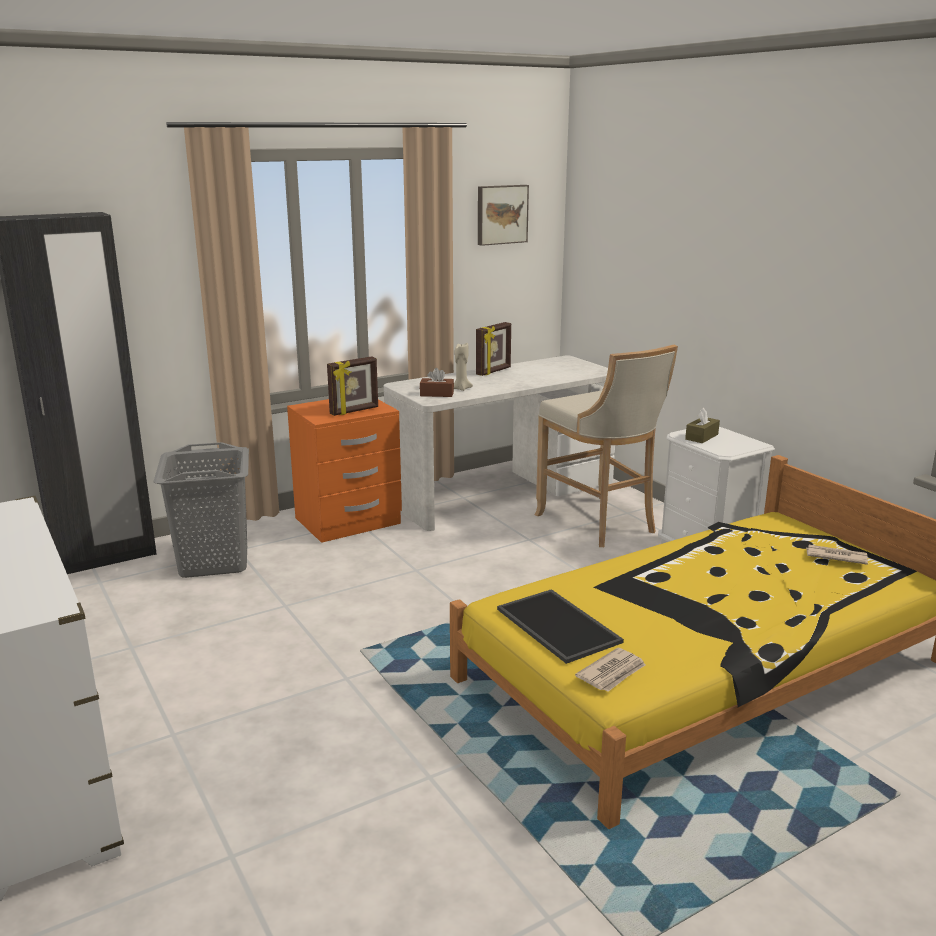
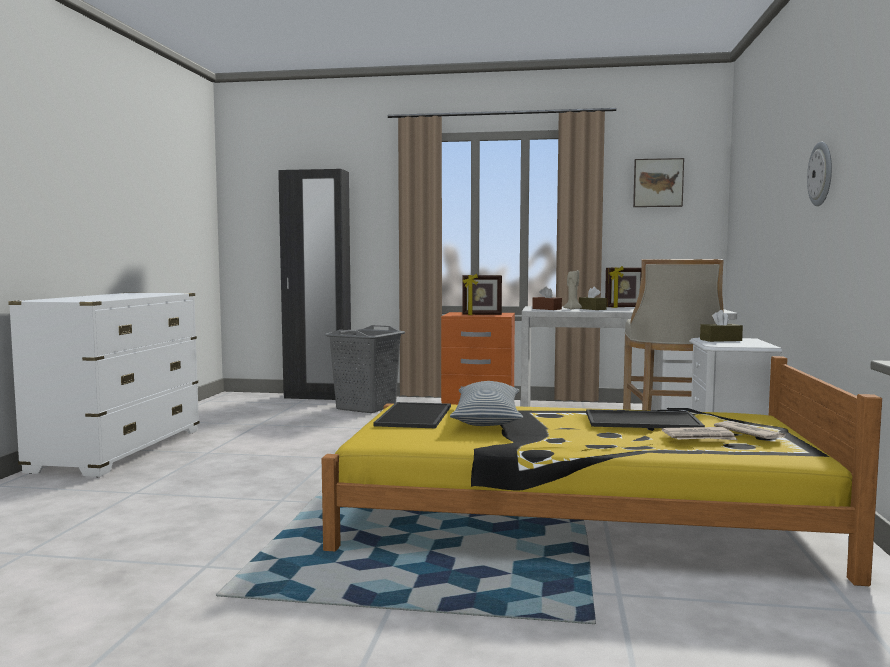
camera: 40 degrees right, 15 degrees down
newspaper [575,648,645,692] -> newspaper moved to [662,427,737,440]
none -> pillow [450,381,523,426]
none -> brown tissue box [579,287,607,310]
none -> tray [586,410,705,428]
none -> wall clock [807,142,832,206]

